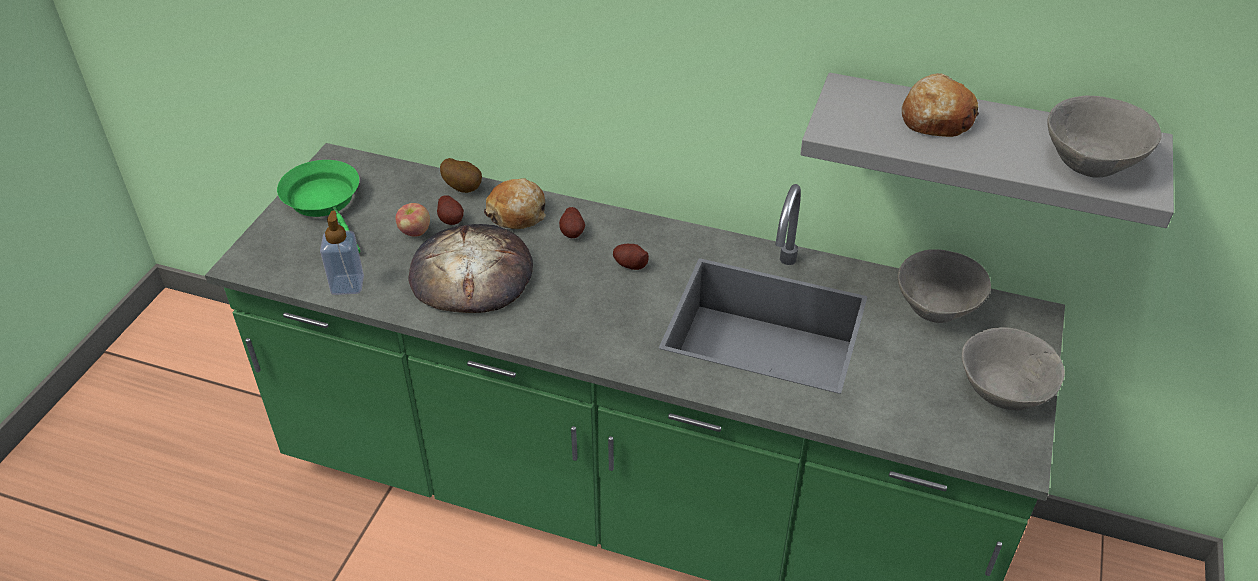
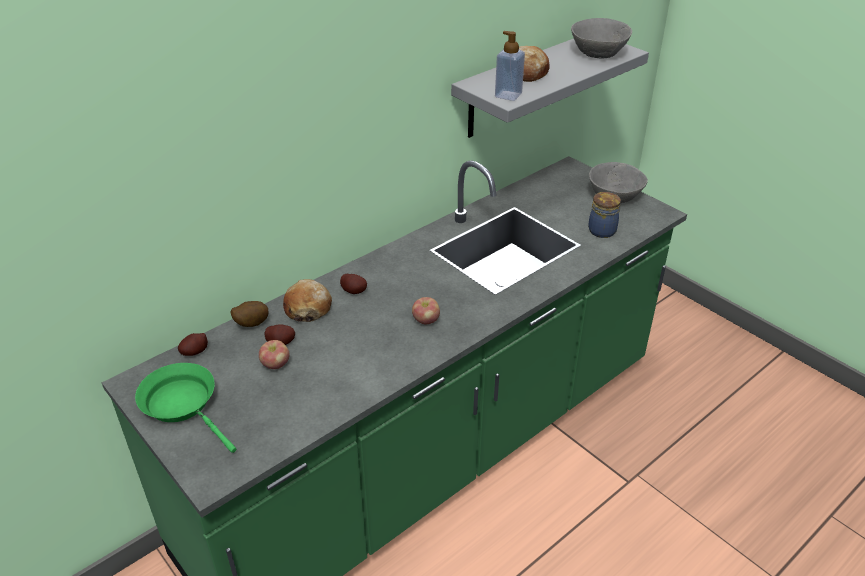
camera: 60 degrees left, 5 degrees down
green frying pan [277,160,360,253] -> green frying pan turned 45 degrees clockwise [135,363,236,453]
soap dispenser [320,211,364,295] -> soap dispenser moved to [495,31,525,101]
bread [408,224,533,313] -> none
potato [613,244,649,270] -> potato moved to [178,333,208,356]
grey bowl [898,249,991,323] -> none
none -> apple [412,297,440,324]
none -> jar [588,192,621,238]

